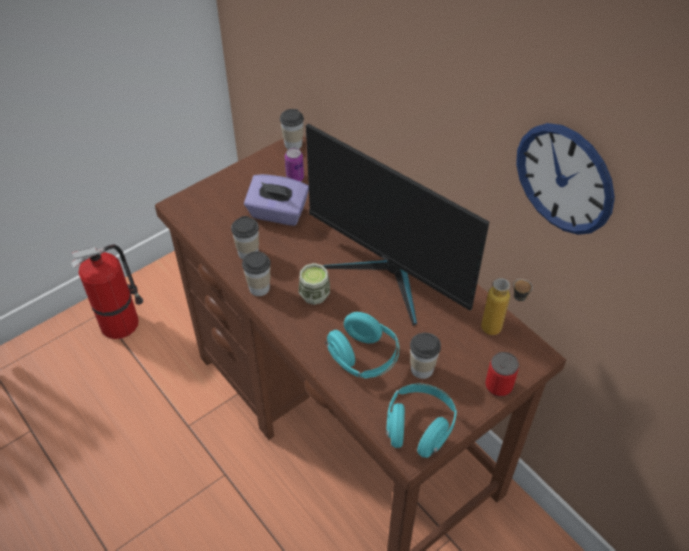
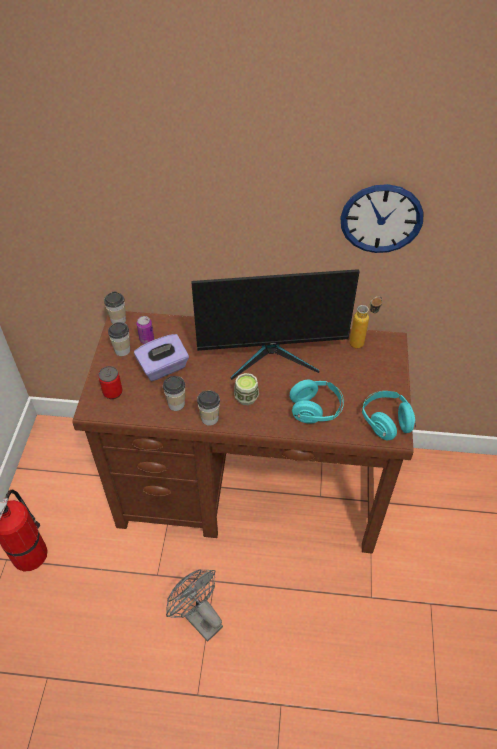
camera: 45 degrees left, 0 degrees up
cup [410,333,441,379] -> cup moved to [108,322,130,356]
can [485,352,519,397] -> can moved to [98,366,122,399]
none -> grey fan [166,569,223,642]

